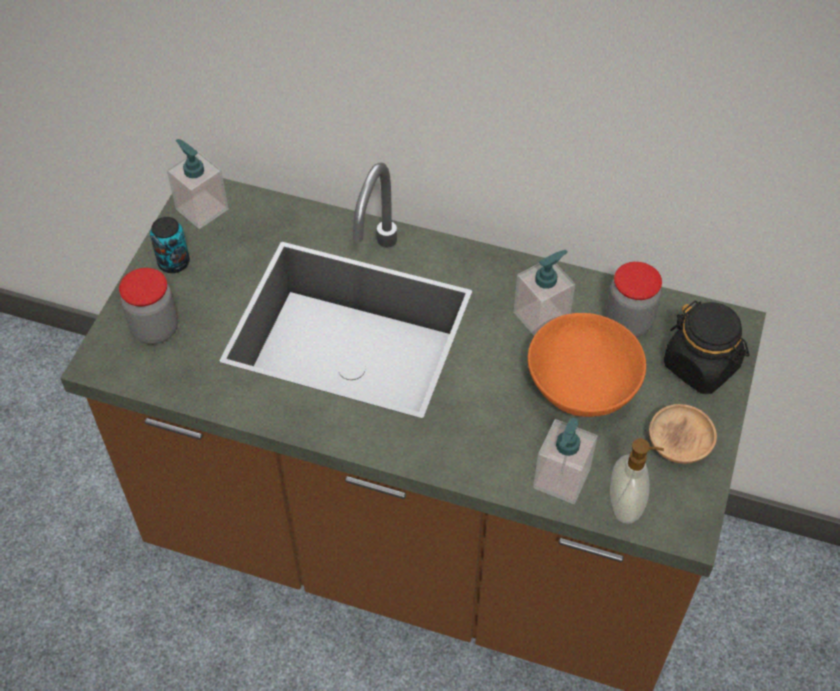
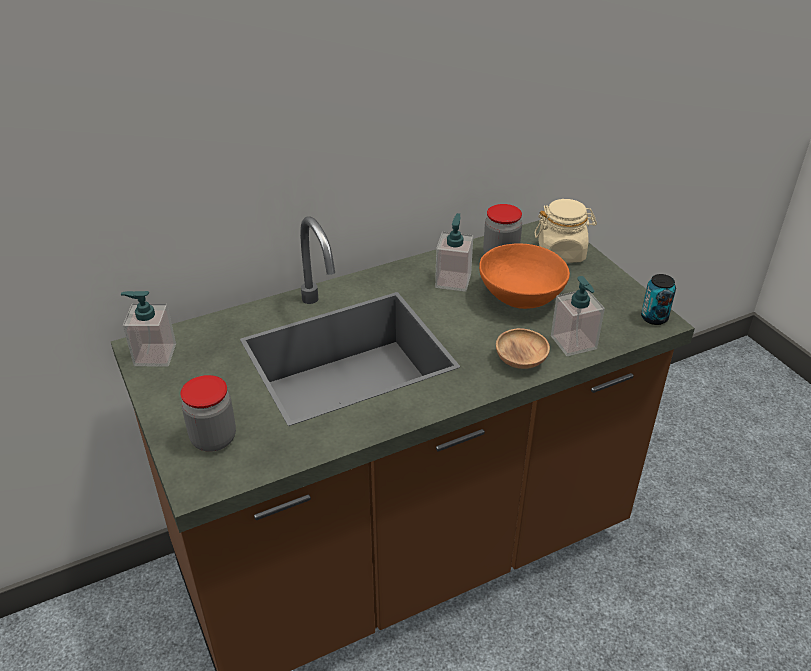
camera: 45 degrees left, 15 degrees down
can [150,217,190,273] -> can moved to [641,274,676,325]
soap dispenser [610,438,664,524] -> none
brown bowl [649,404,717,464] -> brown bowl moved to [496,328,550,369]
black jar [664,301,749,394] -> beige jar [535,199,597,263]

